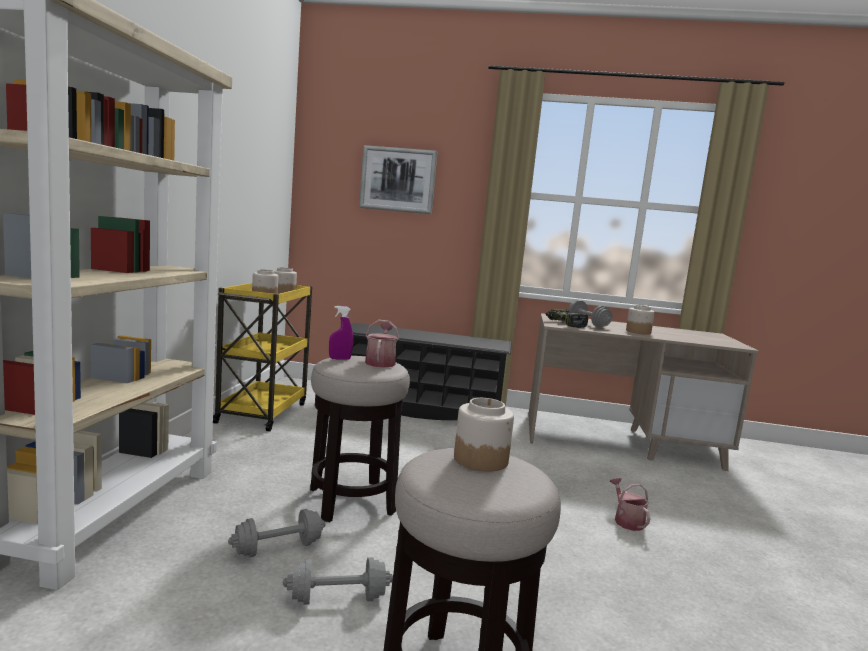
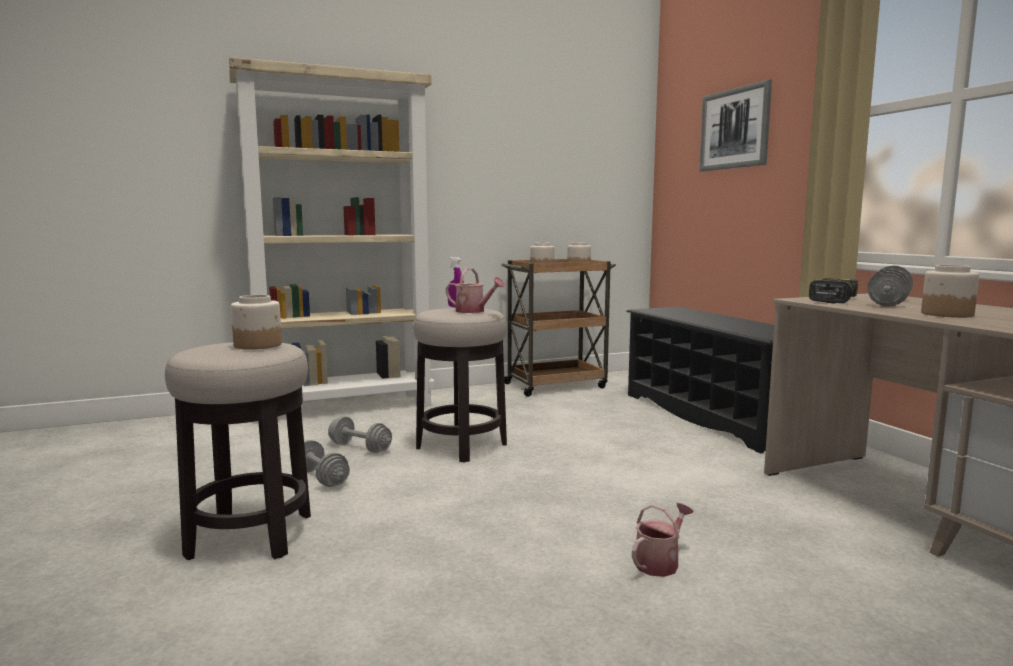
camera: 60 degrees right, 0 degrees up
yellow cart [213,283,312,431] -> brown cart [501,259,616,397]
watering can [365,320,399,368] -> watering can turned 60 degrees clockwise [446,268,505,313]

